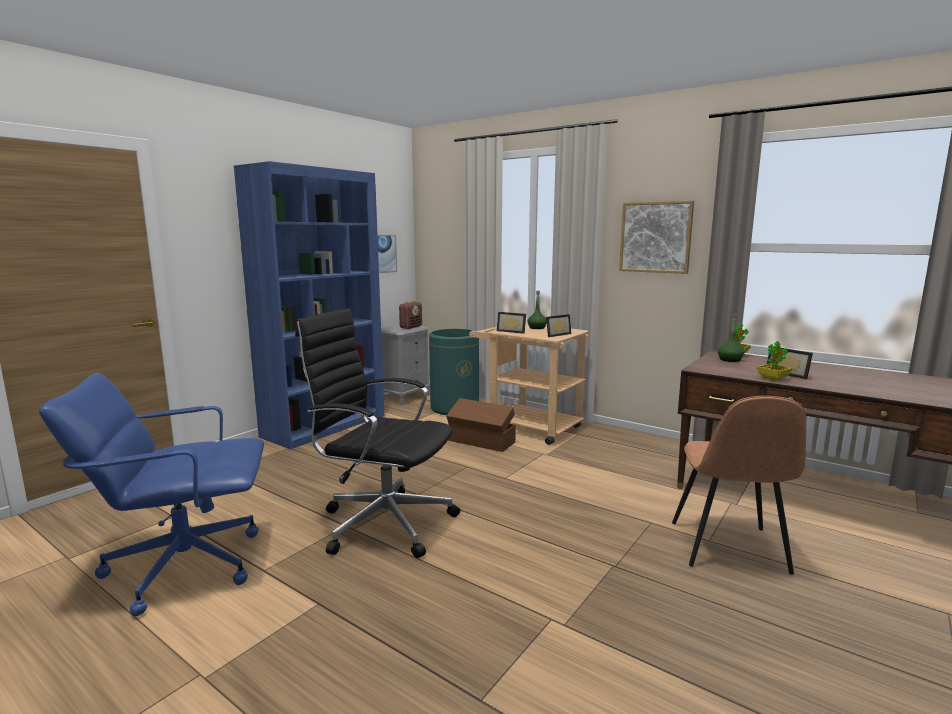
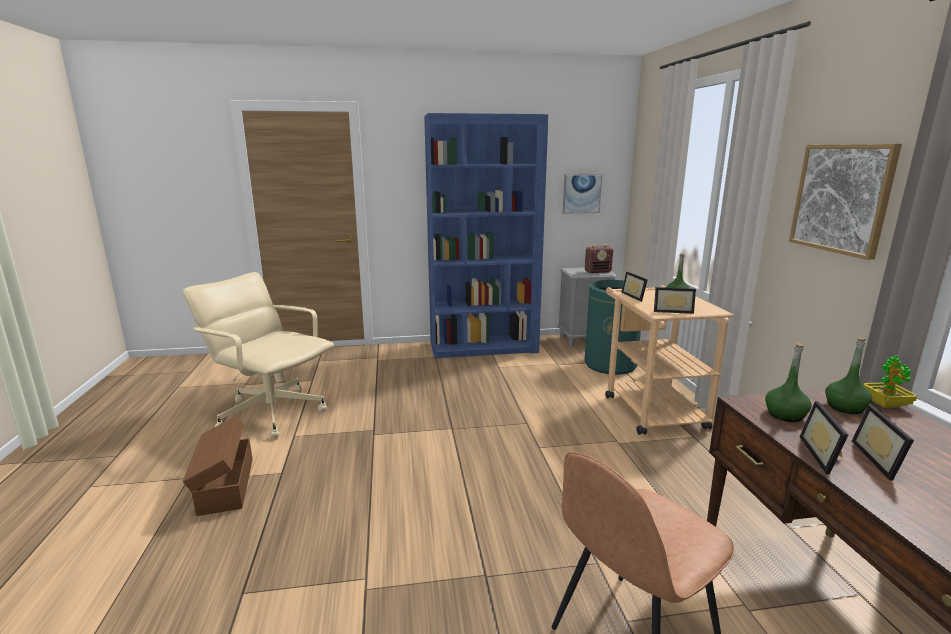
camera: 45 degrees right, 5 degrees up
blue office chair [39,373,264,616] -> beige office chair [183,272,334,439]
black office chair [295,308,460,558] -> none
brown storage box [446,398,516,452] -> brown storage box moved to [183,416,253,516]
potted plant [757,341,792,381] -> picture frame [799,401,848,475]
none -> green bottle [765,343,812,422]

